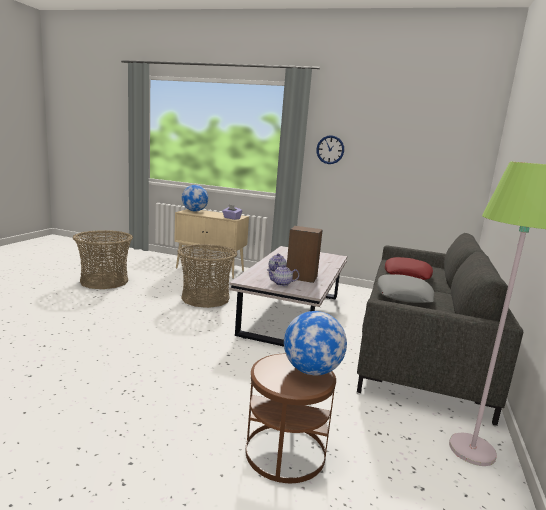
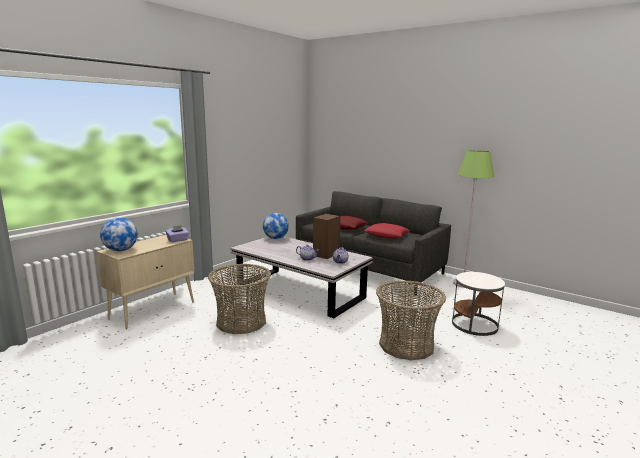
camera: 70 degrees left, 0 degrees up
basket [73,230,133,289] -> basket moved to [376,280,446,360]
brown side table [245,354,336,483] -> white side table [452,272,505,336]
globe [284,311,347,375] -> globe moved to [263,213,289,239]
wall clock [316,135,344,164] -> none
grey pillow [377,274,434,303] -> red pillow [364,223,410,238]

